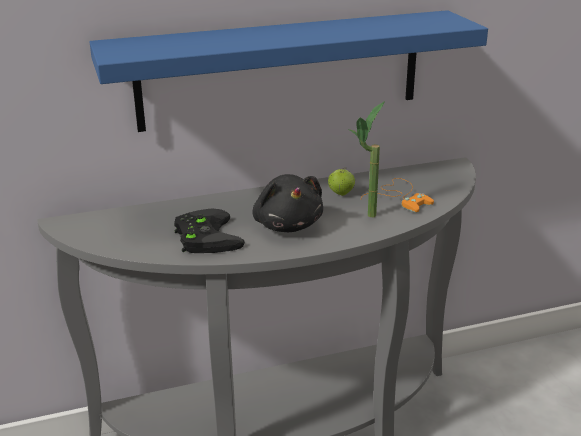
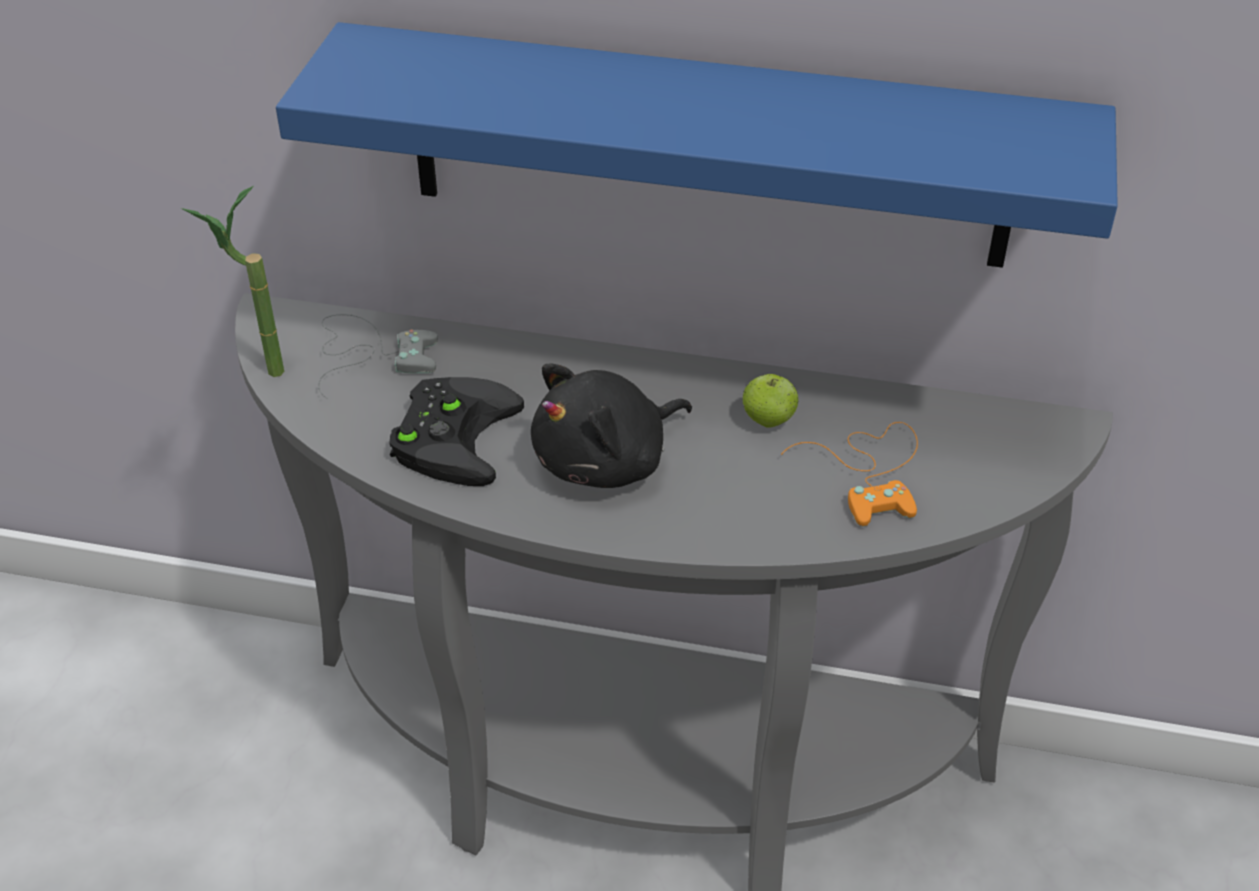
camera: 30 degrees right, 15 degrees up
black plush toy [252,174,323,232] -> black plush toy turned 45 degrees clockwise [531,364,692,488]
potted plant [349,101,385,217] -> potted plant moved to [181,186,284,377]
none -> grey game controller [318,314,438,399]

